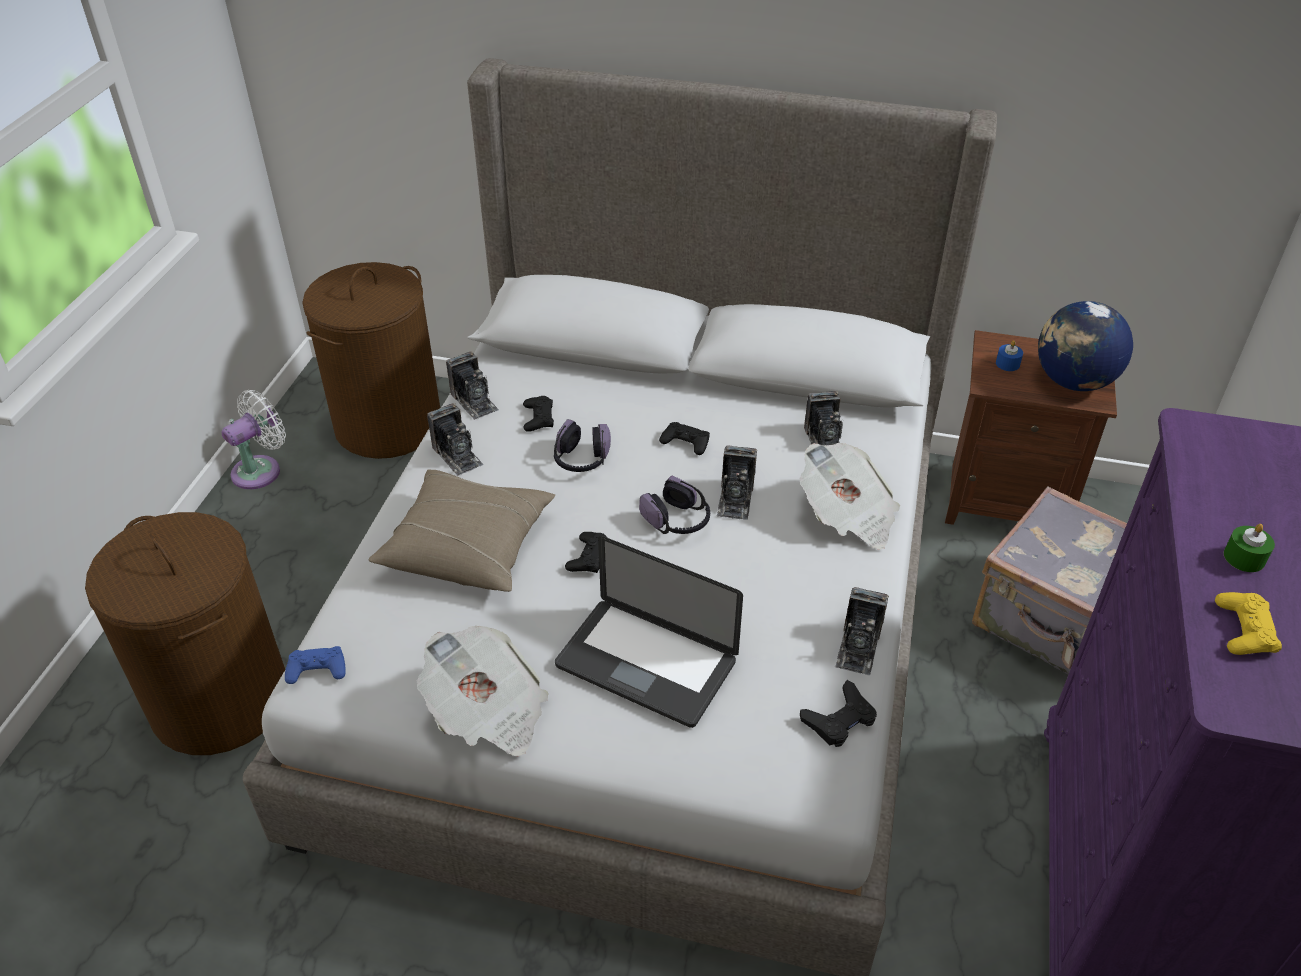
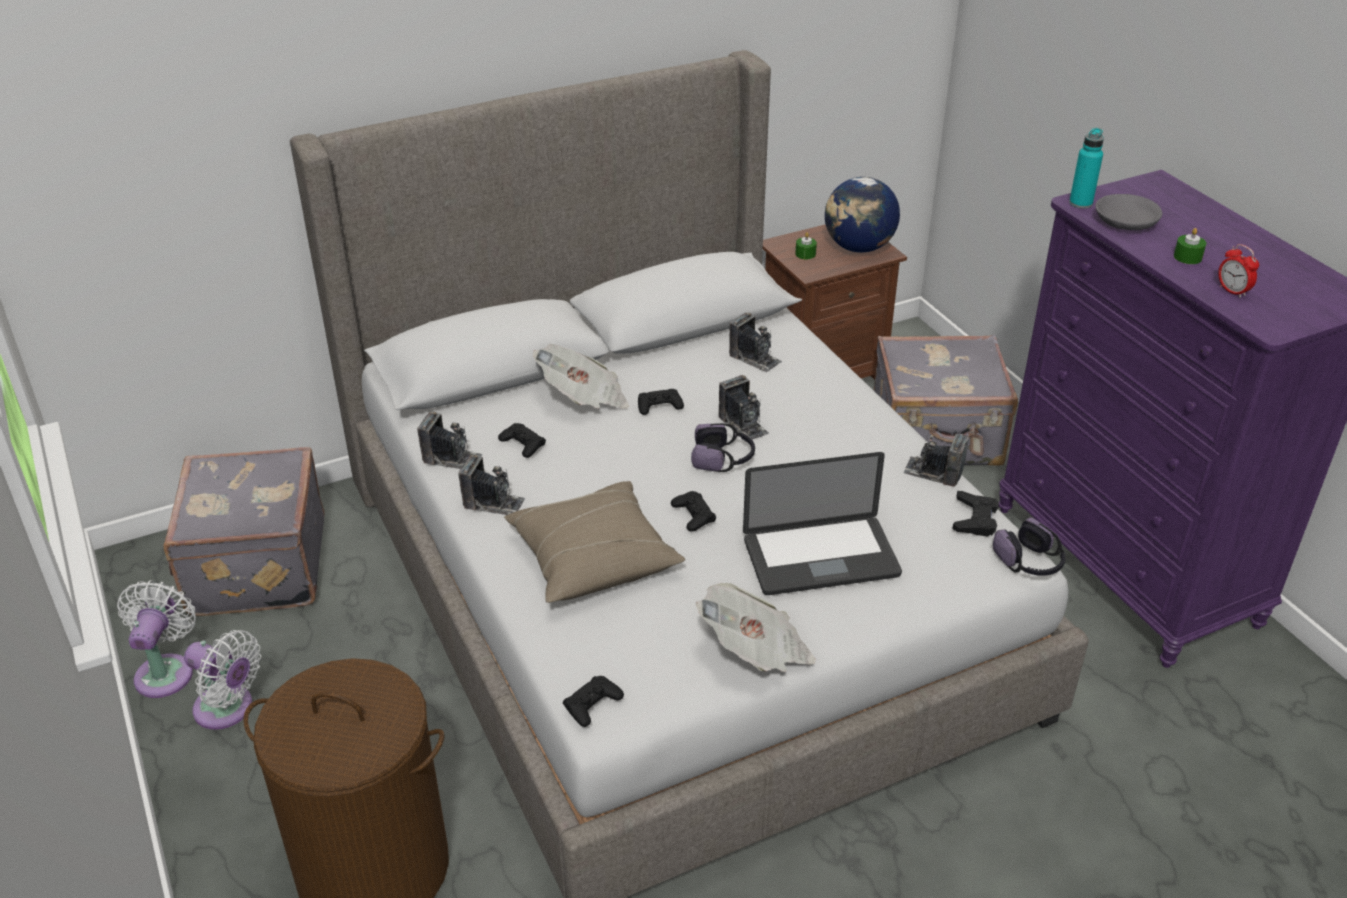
camera: 40 degrees left, 5 degrees down
blue game controller [285,646,346,684] -> black game controller [563,676,624,727]
brown laundry basket [302,262,440,459] -> grey suitcase [163,447,324,616]
headphones [554,419,611,472] -> headphones moved to [993,517,1066,576]
newspaper [799,443,900,550] -> newspaper moved to [533,344,629,409]
camera [835,587,889,675] -> camera turned 135 degrees clockwise [904,433,969,487]
blue candle [996,340,1023,371] -> green candle [795,232,817,259]
yellow game controller [1215,592,1282,655] -> alarm clock [1218,244,1259,298]
none -> white fan [184,630,261,730]
none -> turquoise bottle [1069,128,1104,209]
none -> grey bowl [1095,194,1162,230]

